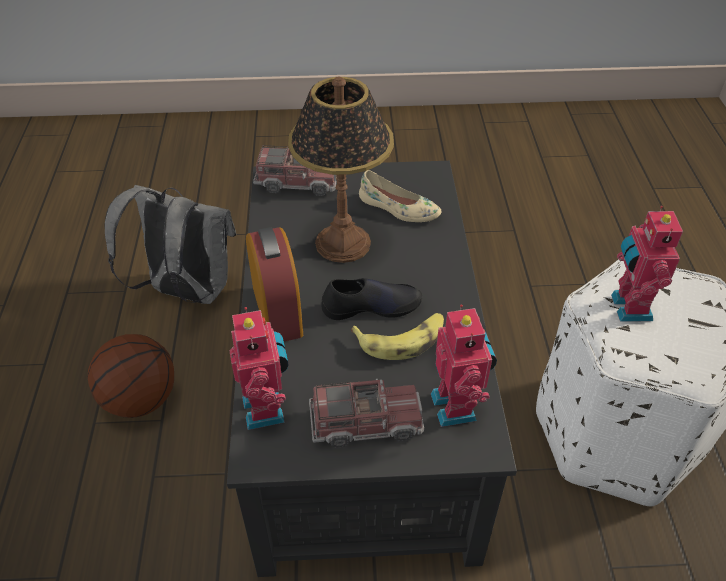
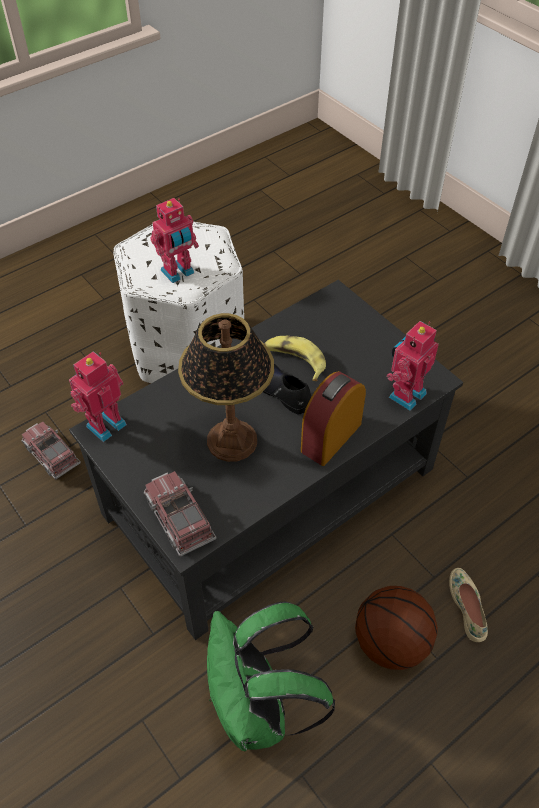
camera: 125 degrees left, 5 degrees up
grey backpack [105,185,236,304] -> green backpack [207,602,335,752]
toy truck [309,379,424,448] -> toy truck moved to [22,422,81,479]
beige shoe [359,170,442,222] -> beige shoe moved to [449,568,488,642]
toy robot [431,304,497,427] -> toy robot moved to [69,351,127,442]

